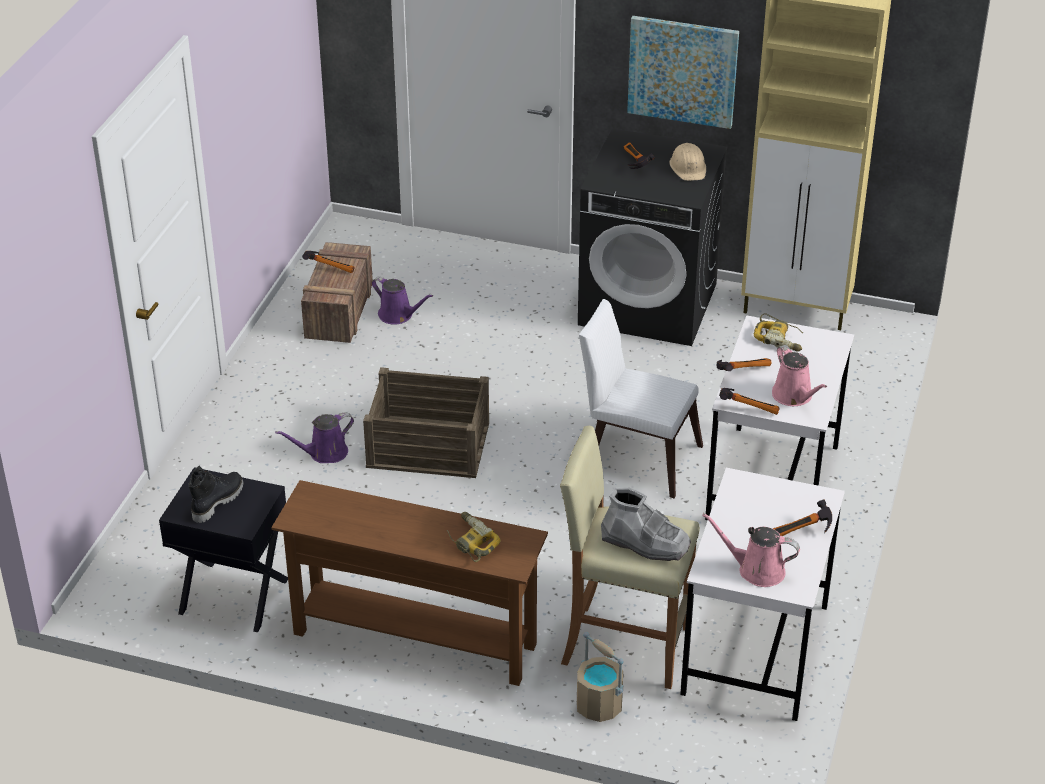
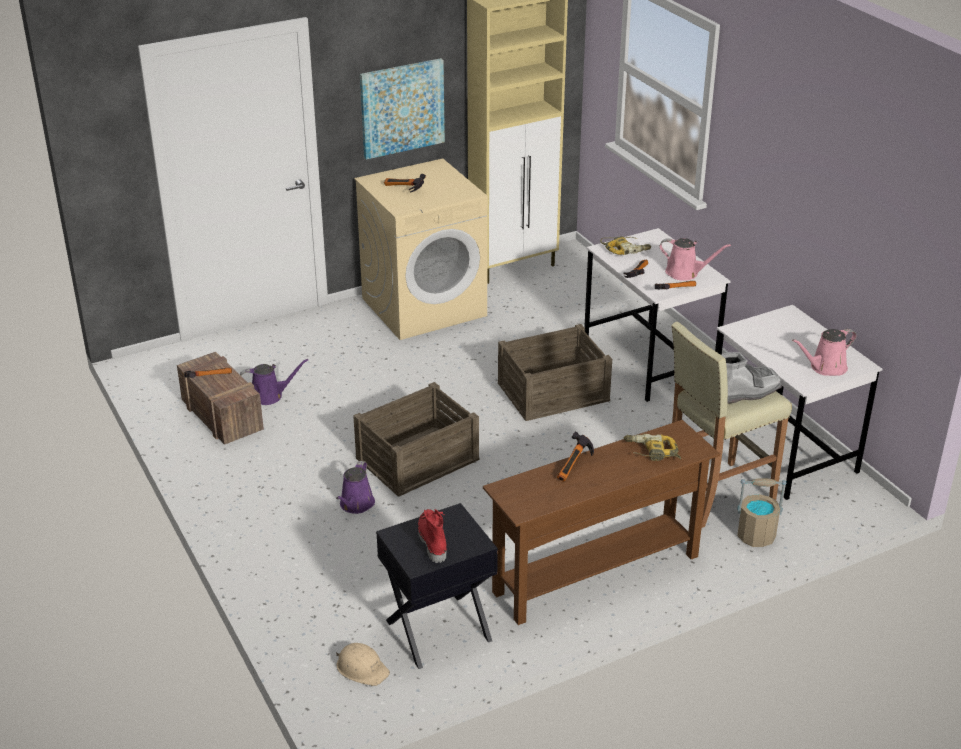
camera: 45 degrees left, 5 degrees down
black boot [189,466,244,523] -> red boot [418,509,447,563]
black washing machine [578,128,727,346] -> beige washing machine [354,158,488,340]
white chair [579,299,703,498] -> crate [498,324,612,421]
beige hard hat [670,143,706,181] -> beige hard hat moved to [336,643,390,686]
hammer [773,500,832,536] -> hammer moved to [557,432,594,482]

